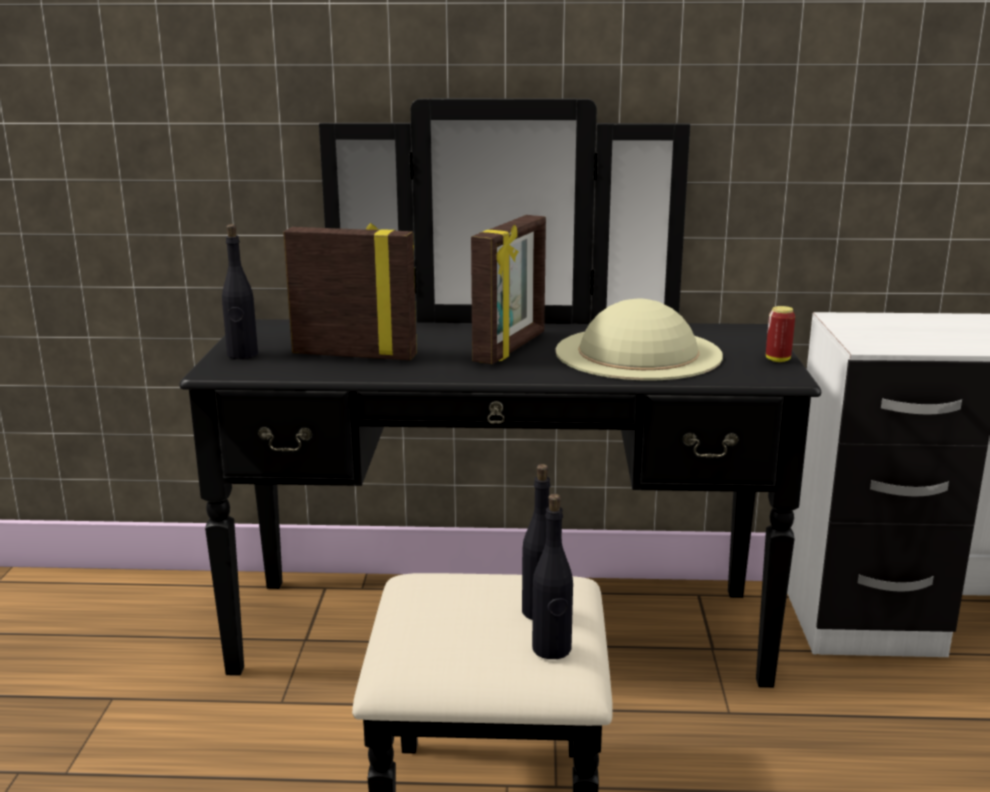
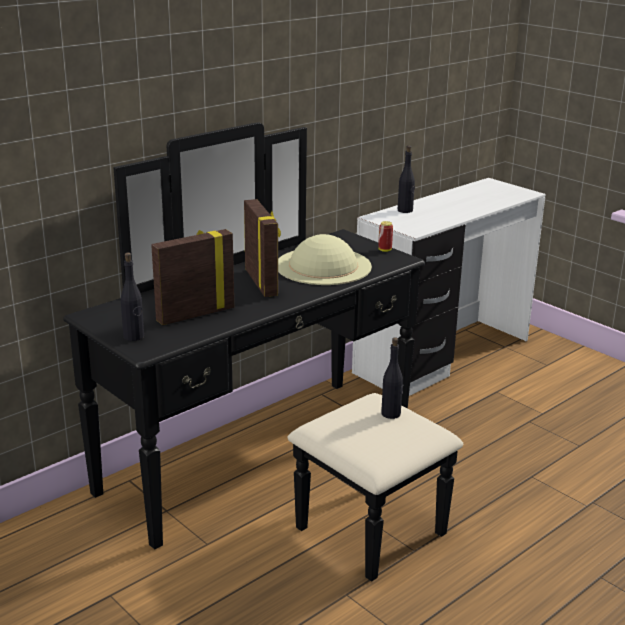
camera: 45 degrees left, 5 degrees up
black bottle [532,494,573,659] -> black bottle moved to [398,145,415,213]

